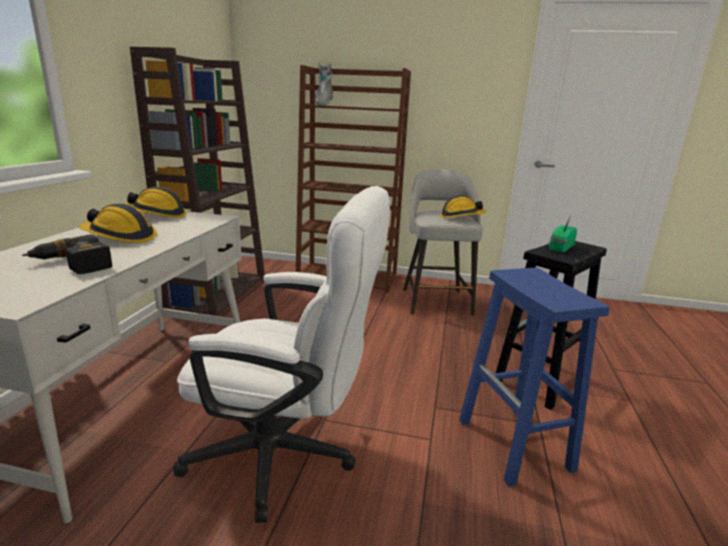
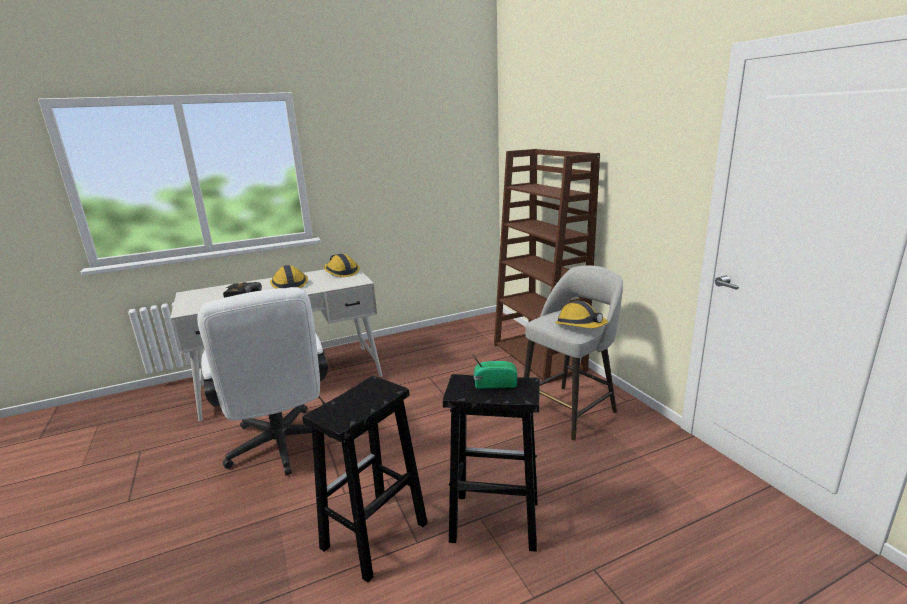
camera: 55 degrees right, 0 degrees up
brown bookcase [130,47,265,316] -> none
grey boot [315,62,333,105] -> none
blue stool [459,268,610,487] -> black stool [302,376,428,583]

